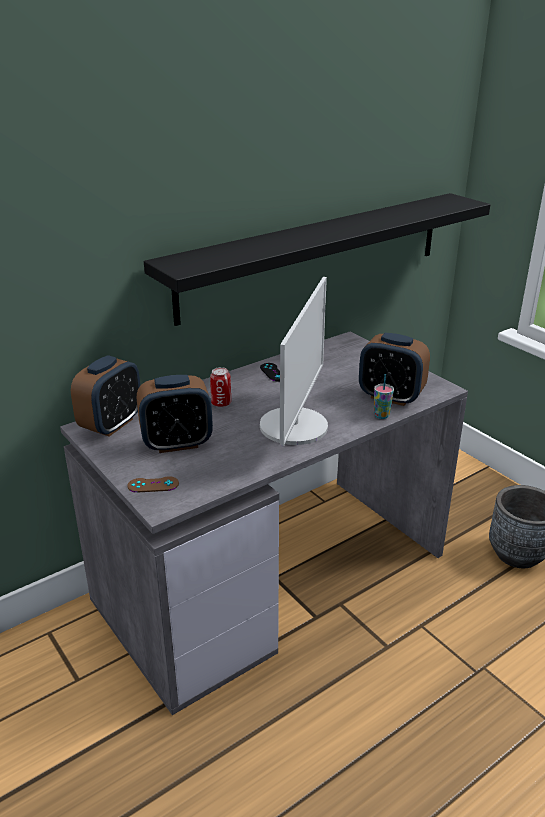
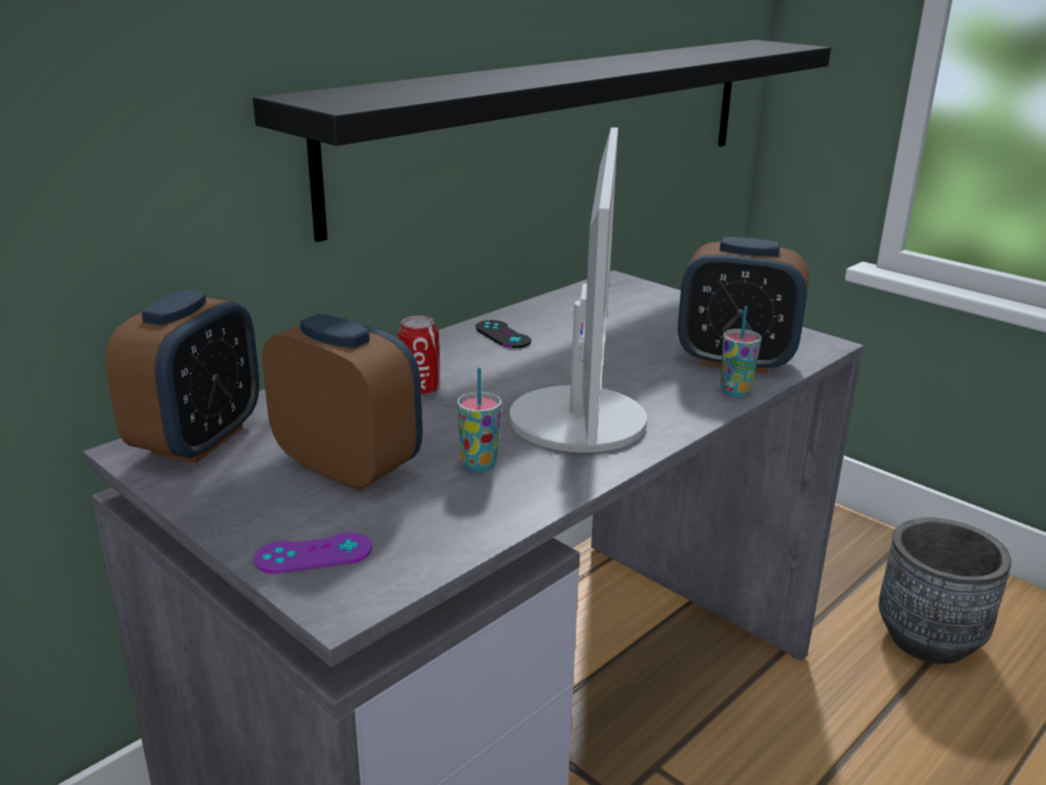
camera: 10 degrees left, 5 degrees down
brown game controller [127,476,179,493] -> purple game controller [254,532,372,574]
alarm clock [137,375,213,453] -> alarm clock turned 120 degrees counterclockwise [262,314,423,491]
none -> cup [457,368,501,472]

